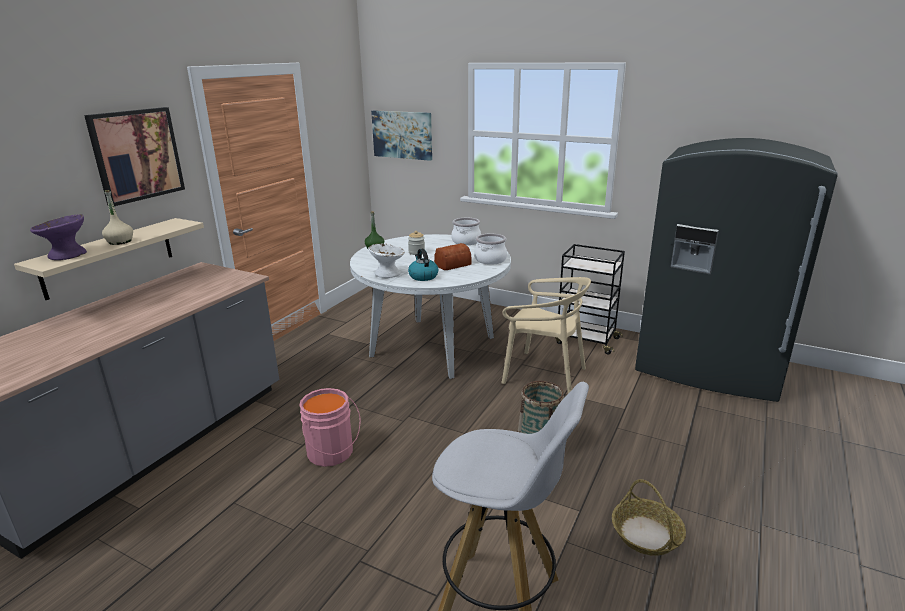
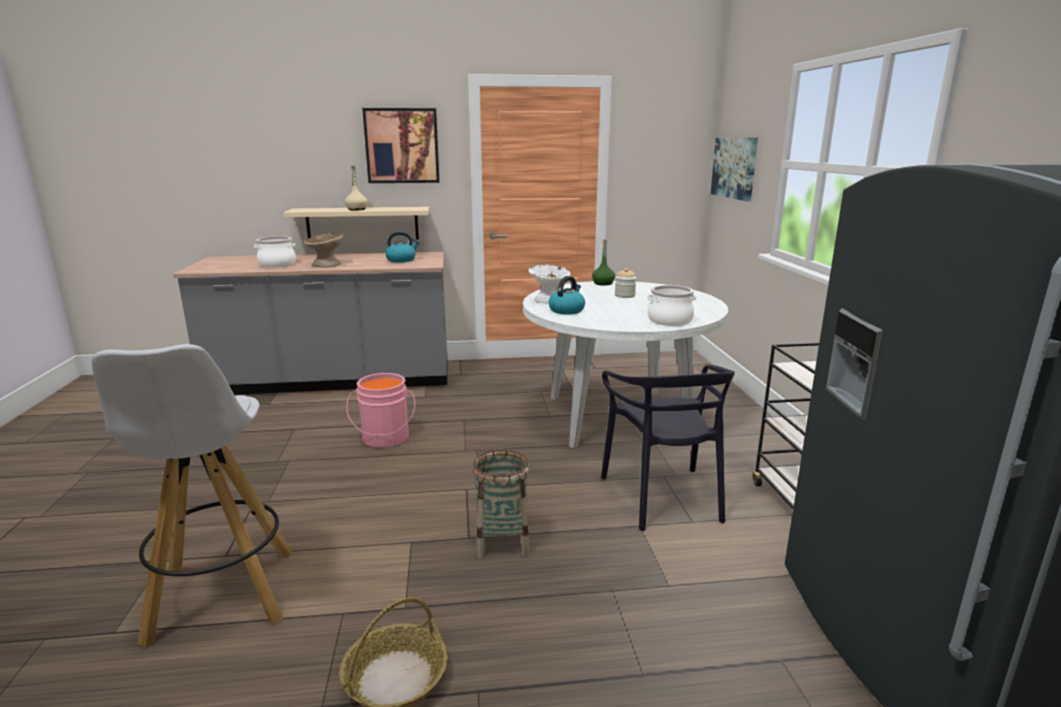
camera: 55 degrees right, 5 degrees down
purple bowl [30,214,87,260] -> none
bread [434,243,472,270] -> none
cooking pot [451,218,481,245] -> cooking pot moved to [254,236,296,267]
beige chair [501,277,591,394] -> black chair [601,365,735,531]
none -> beige bowl [304,233,343,267]
none -> kettle [385,231,420,263]

